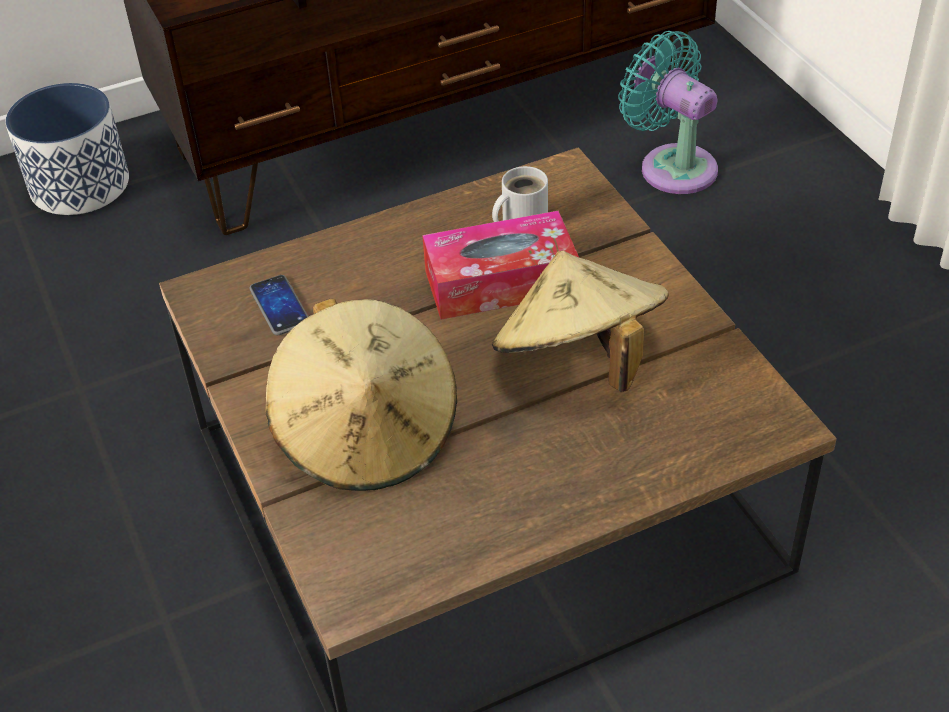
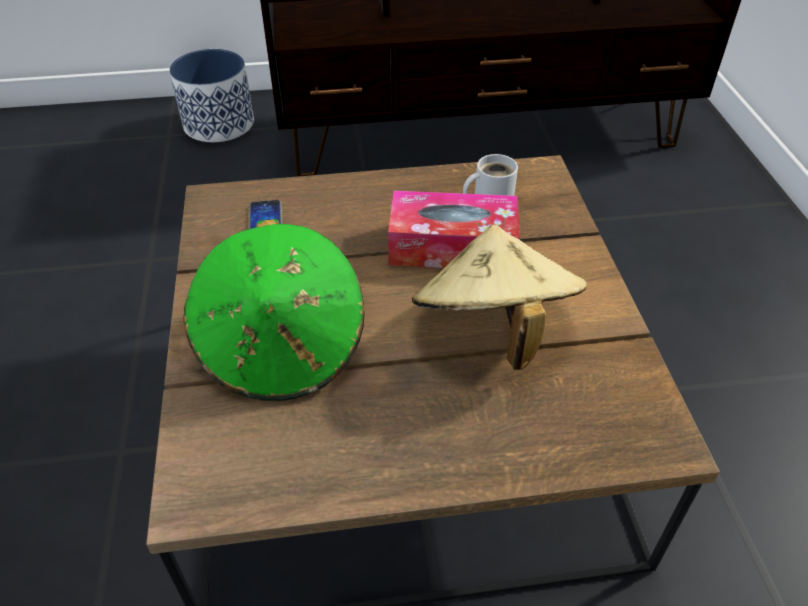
camera: 15 degrees right, 0 degrees up
beige hat [265,298,457,491] -> green hat [183,219,365,401]
turquoise fan [618,31,718,194] -> none

